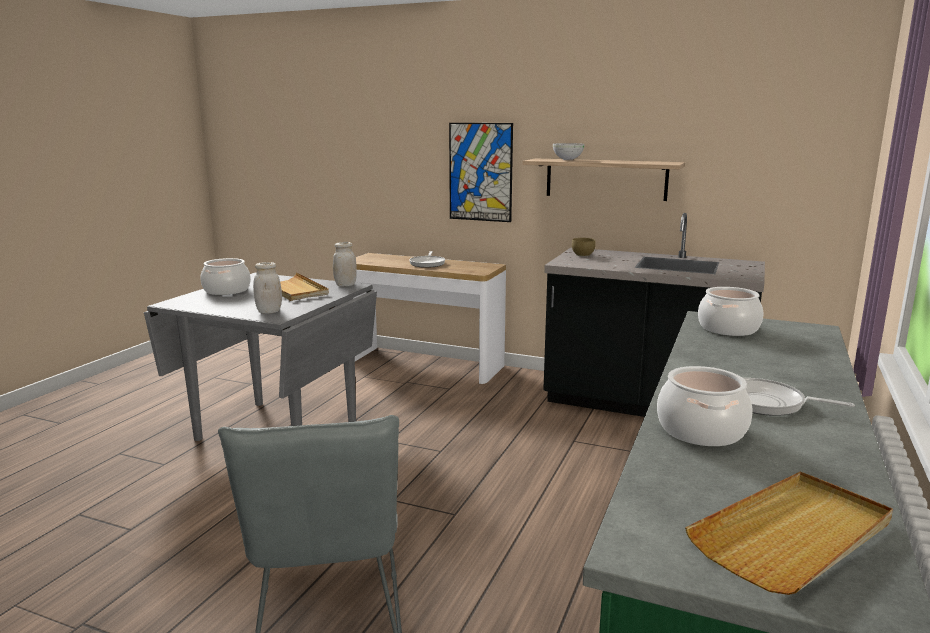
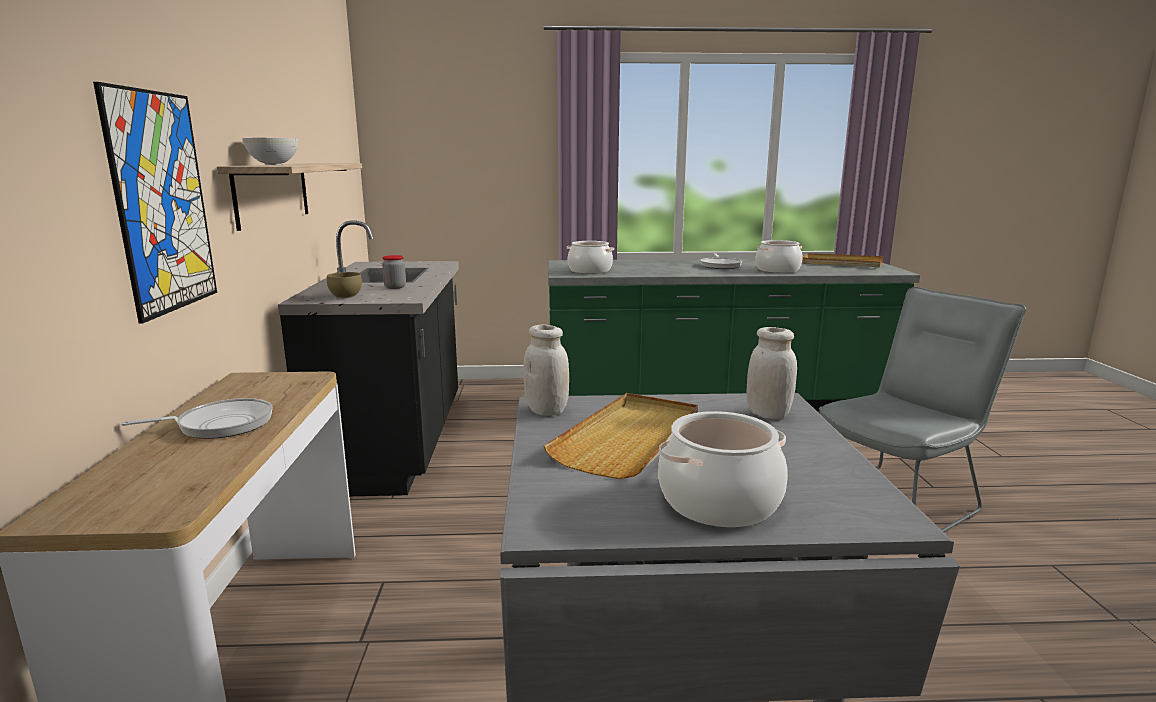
camera: 115 degrees left, 0 degrees up
none -> jar [382,255,406,289]

